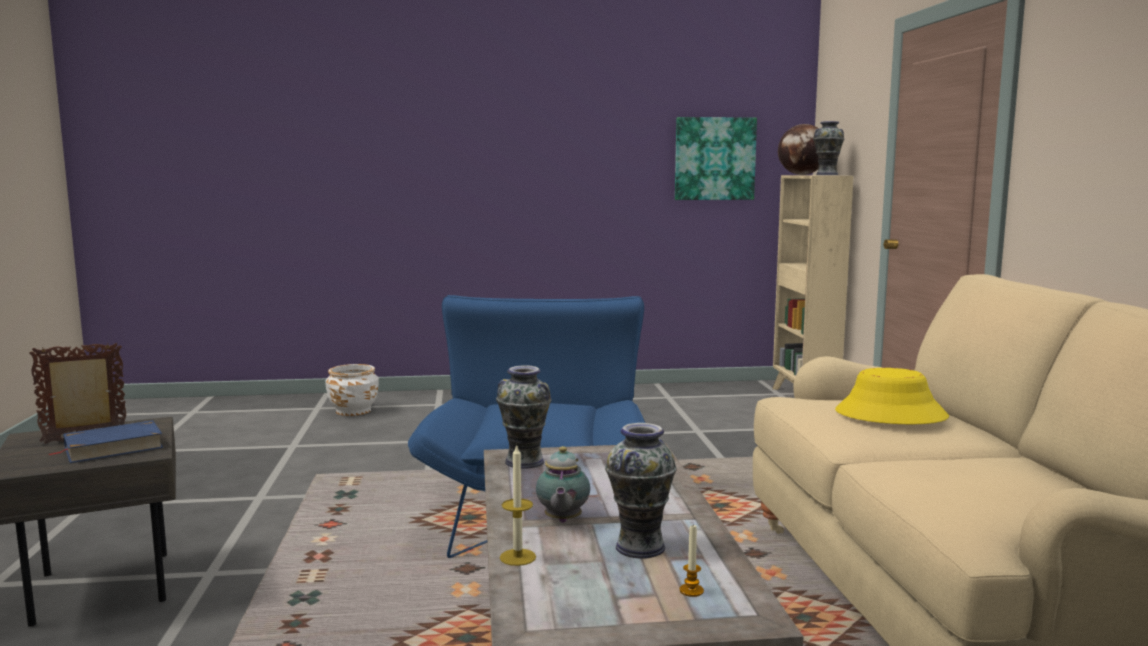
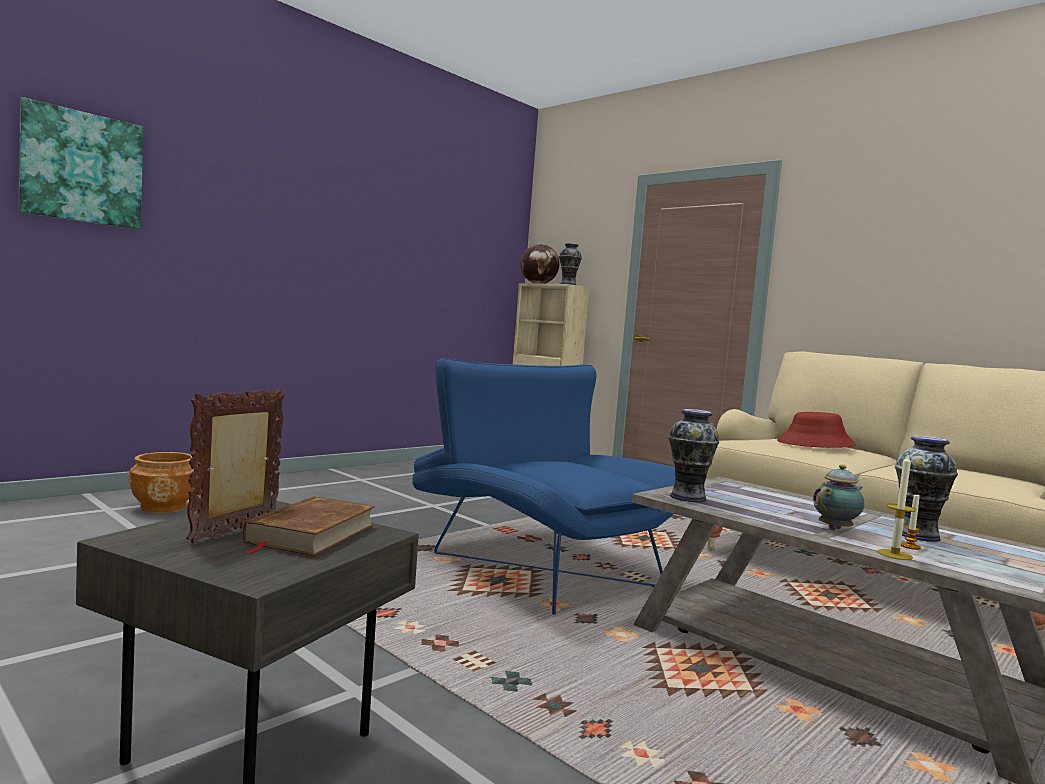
camera: 40 degrees left, 5 degrees down
blue book [49,420,163,463] -> brown book [243,496,375,556]
white planter [325,364,379,416] -> brown planter [128,452,198,513]
teapot [536,446,590,523] -> teapot turned 90 degrees counterclockwise [813,464,864,530]
picture [675,117,757,200] -> picture moved to [19,97,144,229]
candle [680,525,704,597] -> candle moved to [901,495,921,550]
yellow hat [835,368,949,424] -> red hat [777,412,856,448]

